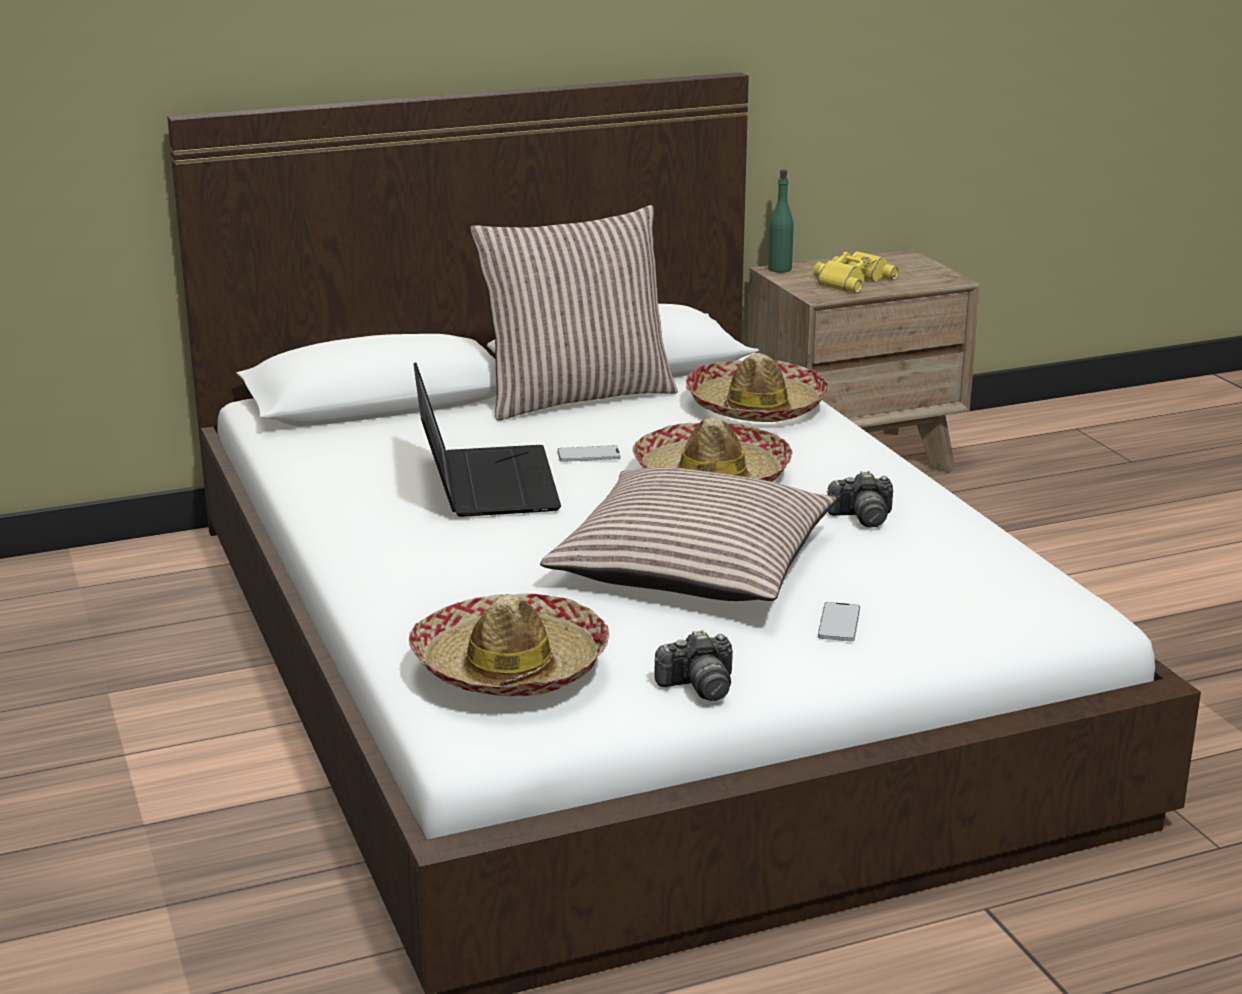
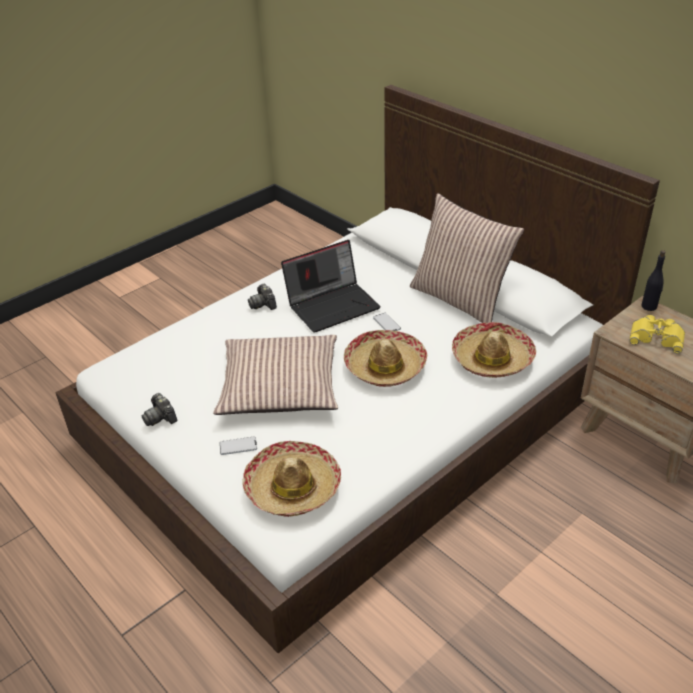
camera: 70 degrees right, 15 degrees up
hat [409,593,609,696] -> hat moved to [243,441,341,517]
green bottle [768,169,794,273] -> black bottle [642,250,666,311]
camera [826,471,893,527] -> camera moved to [248,283,277,310]

